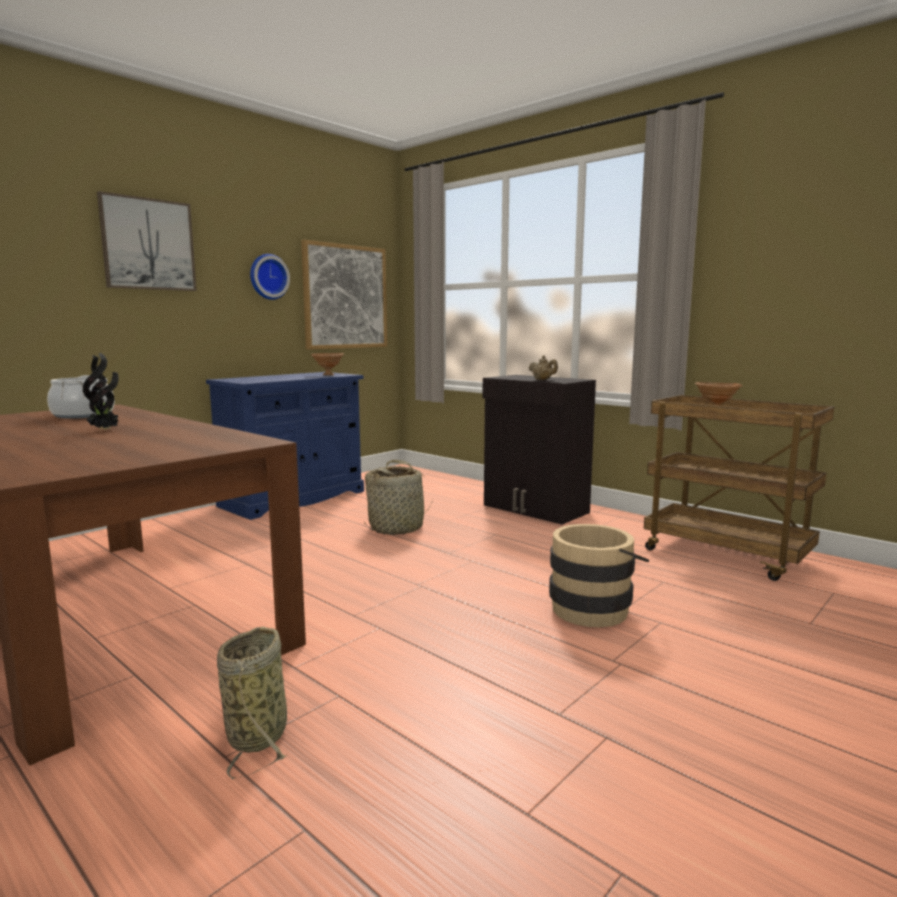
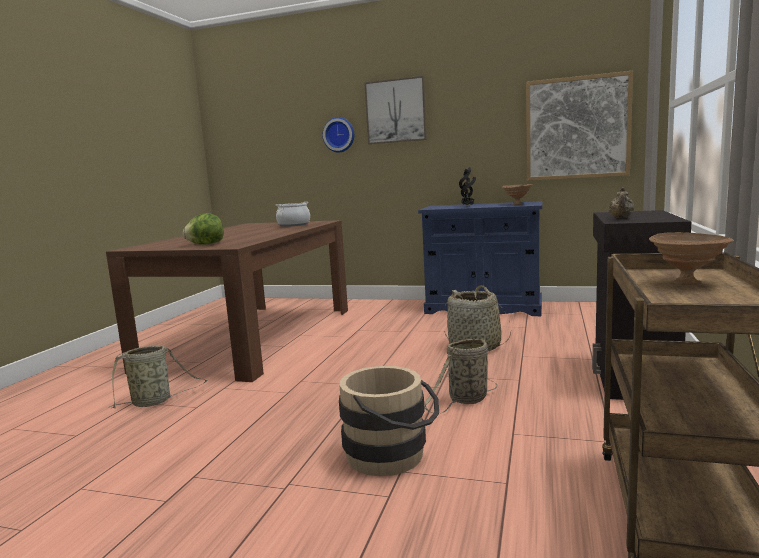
camera: 65 degrees right, 0 degrees up
potted plant [83,353,119,430] -> potted plant moved to [459,167,476,206]
wall clock [250,254,290,300] -> wall clock moved to [322,117,354,152]
none -> lettuce [183,213,223,245]
none -> basket [424,338,498,414]

